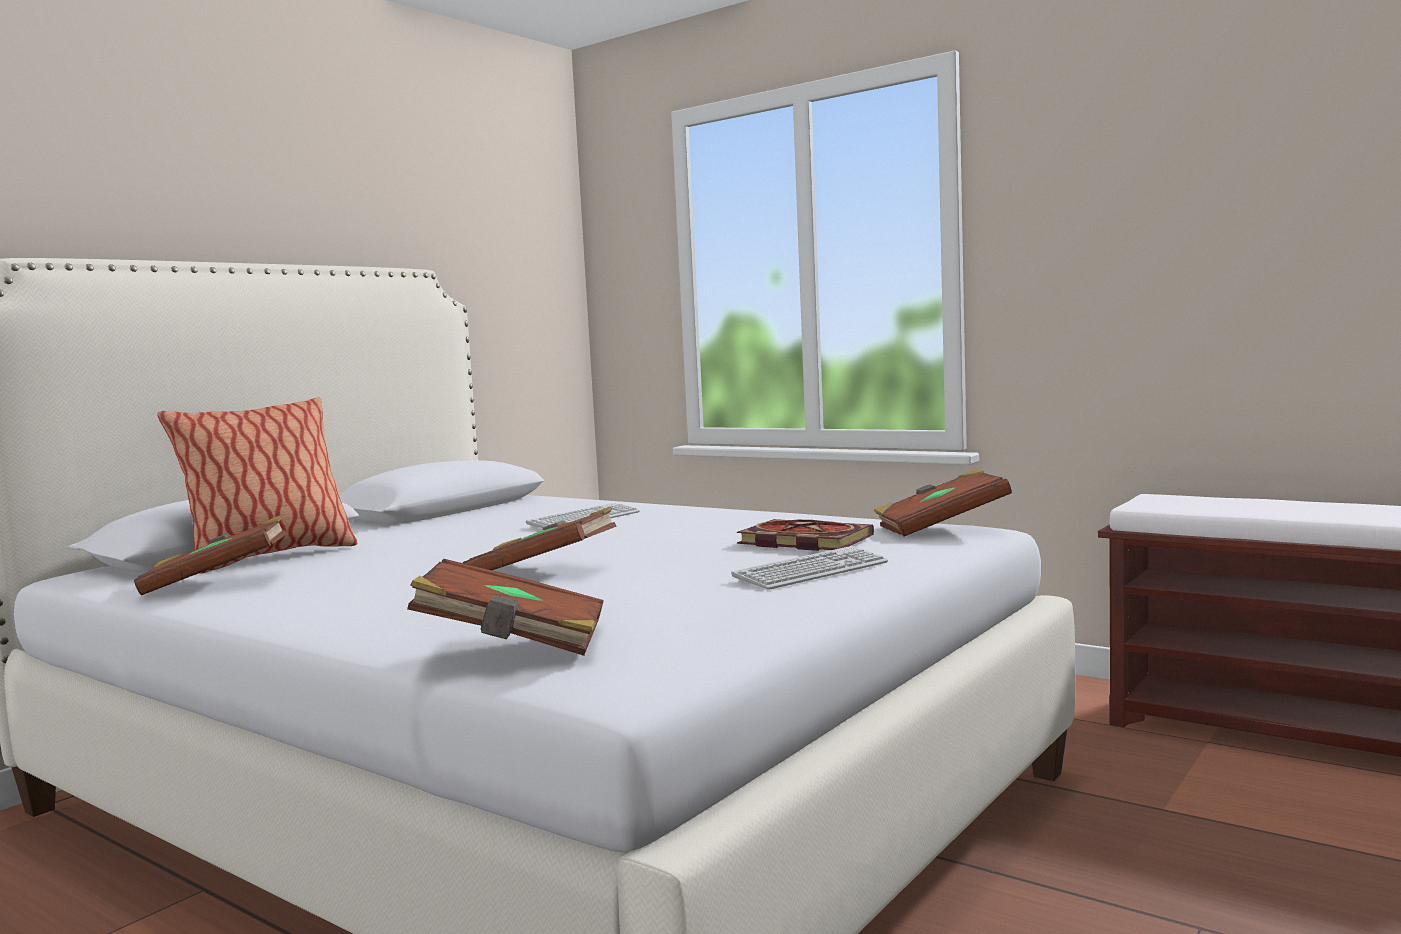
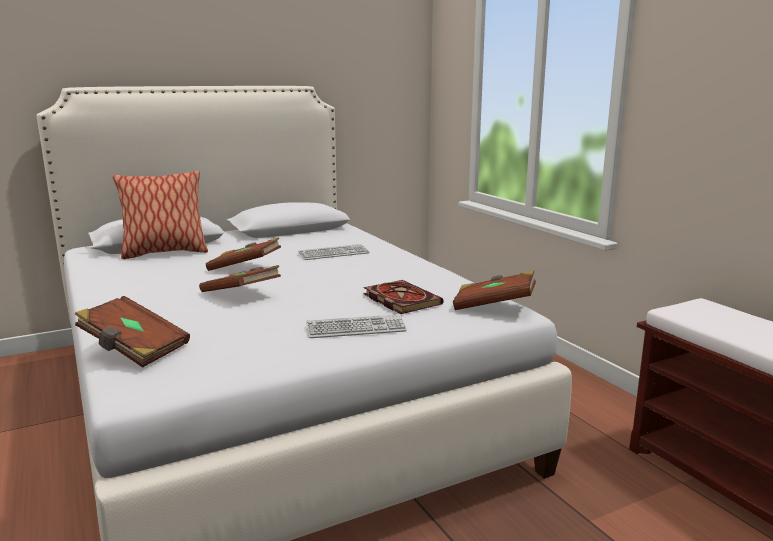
camera: 25 degrees right, 10 degrees up
brown book [134,516,287,595] -> brown book moved to [206,238,281,271]

